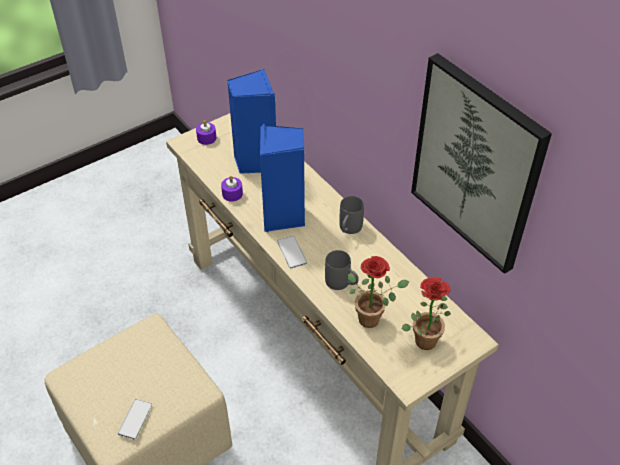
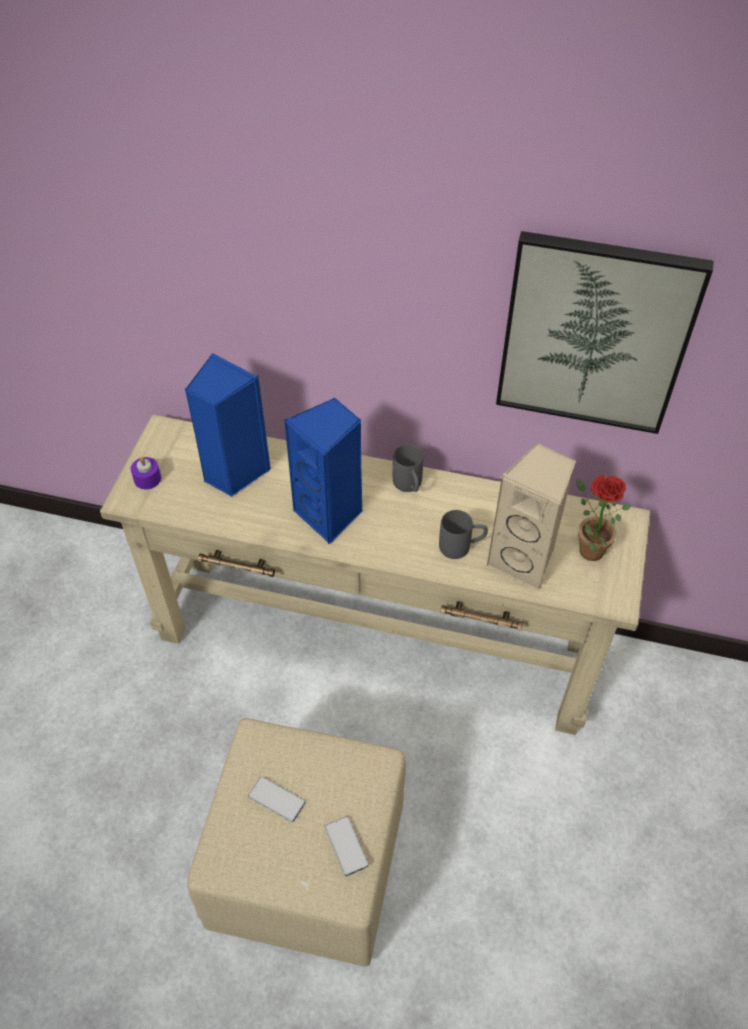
camera: 40 degrees left, 5 degrees up
purple candle [221,176,243,202] -> none
phone [277,236,307,268] -> phone moved to [248,777,306,822]
potted plant [348,256,409,328] -> beige speaker [486,443,576,591]

